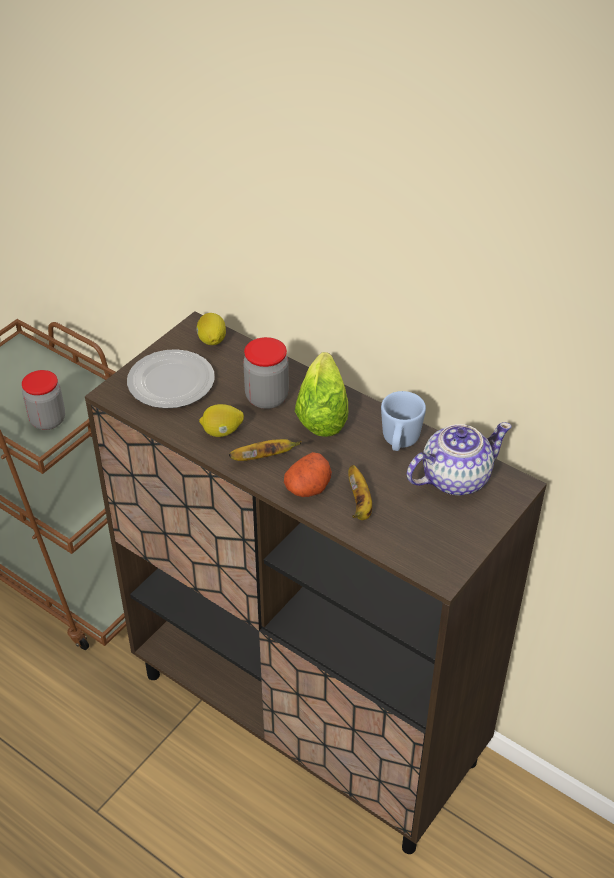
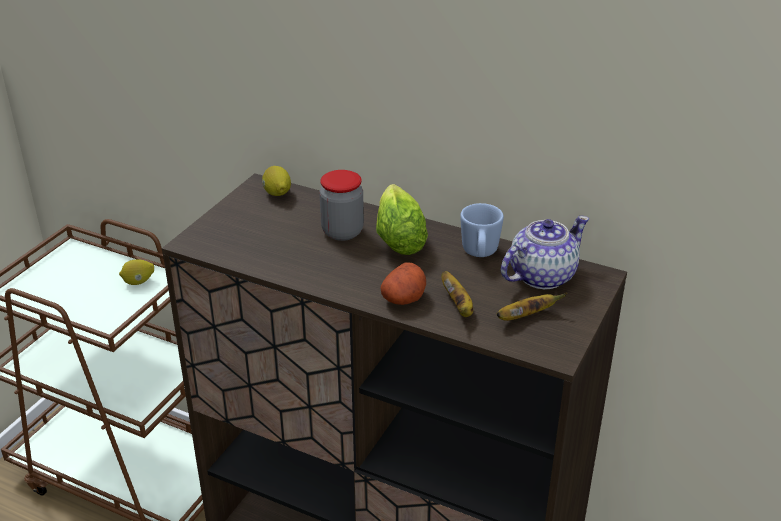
camera: 10 degrees left, 10 degrees down
jar [22,370,65,430] -> none
plate [127,349,215,409] -> none
lemon [199,404,244,437] -> lemon moved to [119,259,154,285]
banana [229,439,302,461] -> banana moved to [497,293,567,321]

